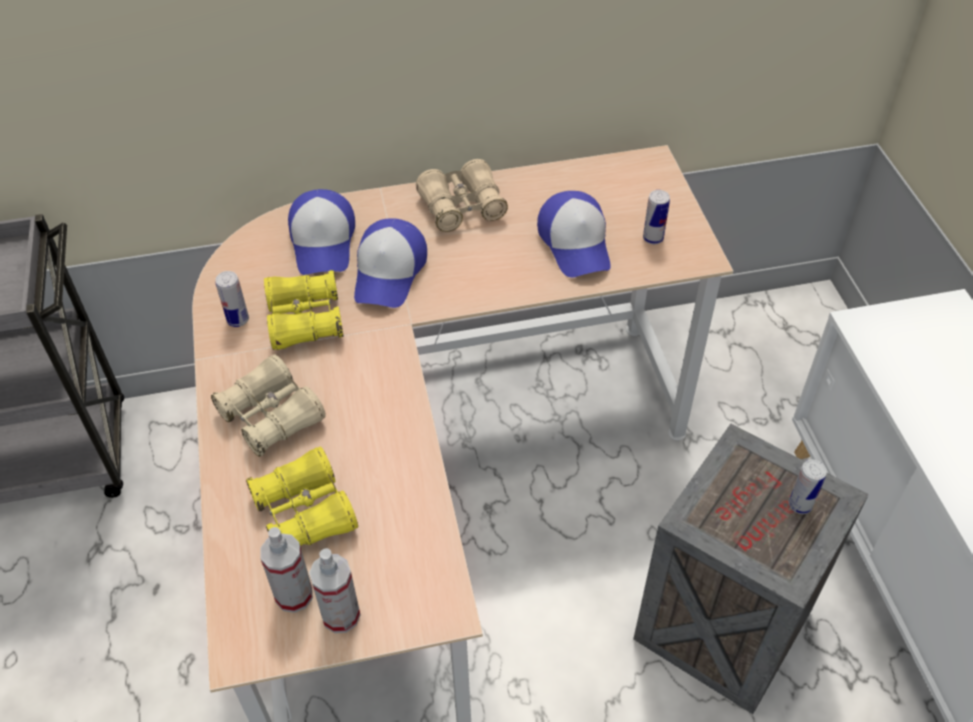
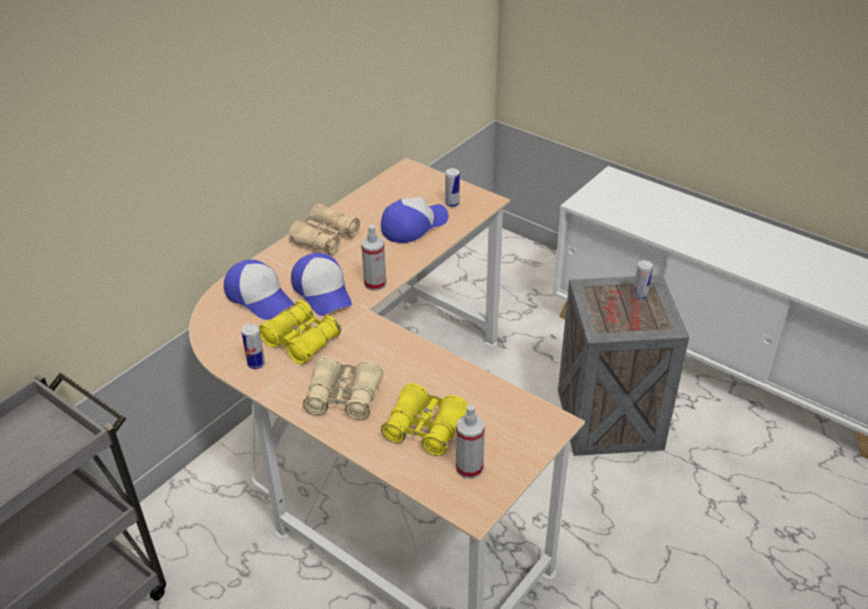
camera: 40 degrees left, 10 degrees down
spray bottle [309,548,360,633] -> spray bottle moved to [361,225,386,291]
cap [537,191,611,277] -> cap turned 75 degrees counterclockwise [381,197,449,243]

